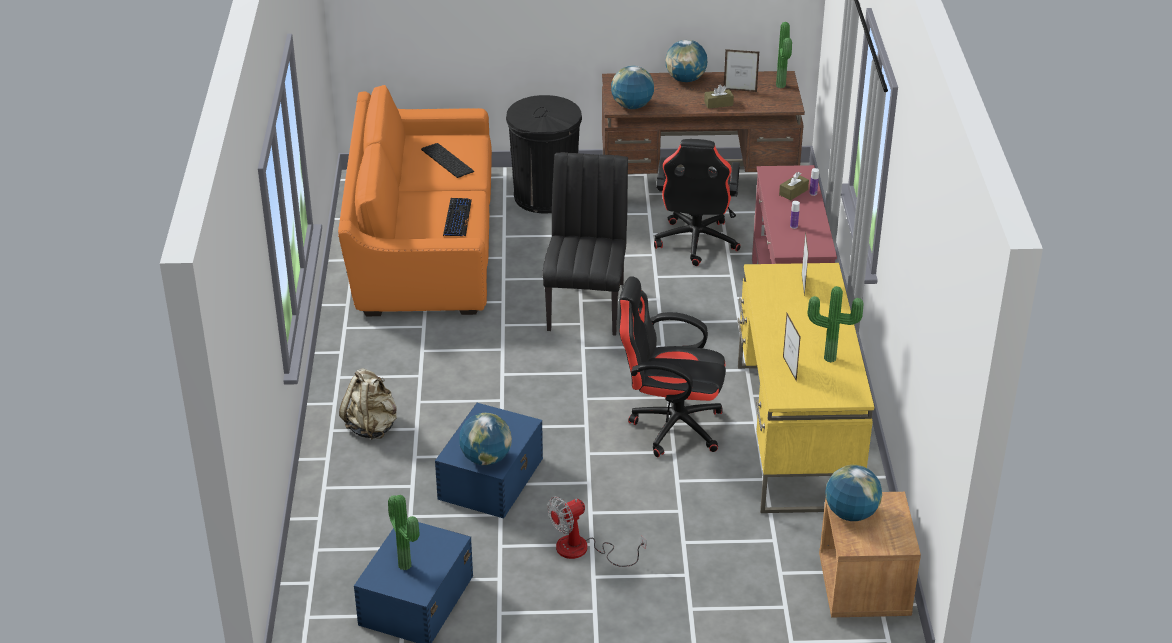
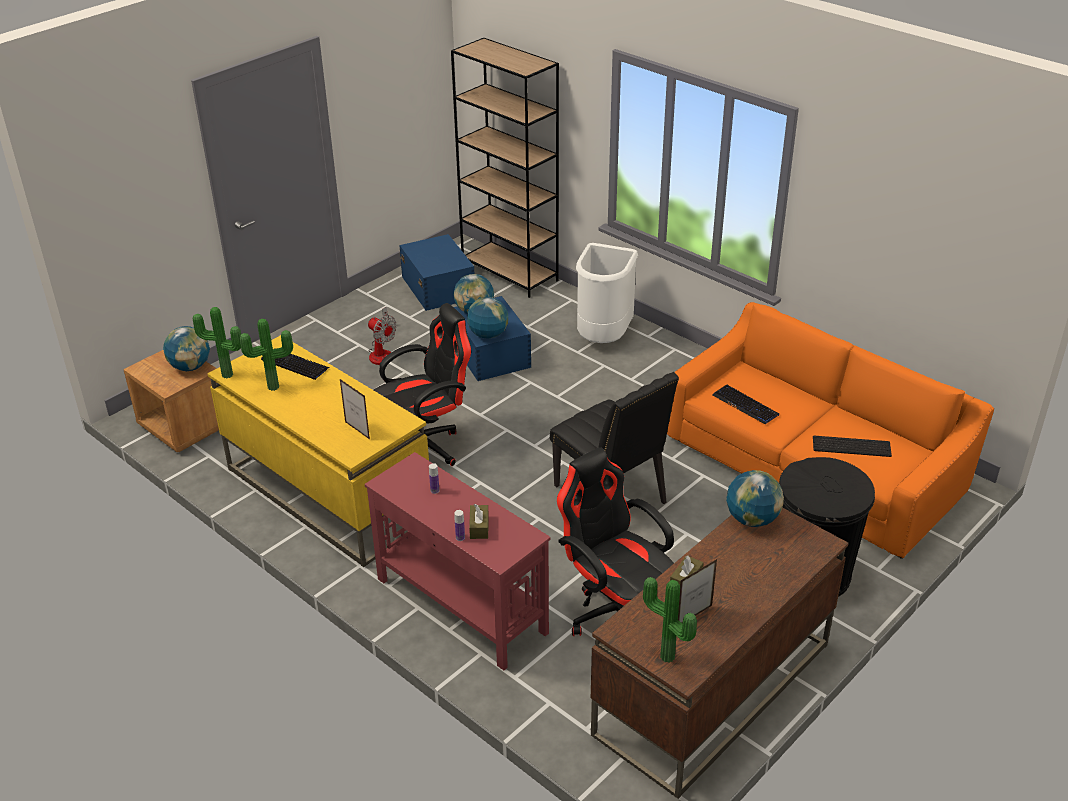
camera: 135 degrees right, 0 degrees up
beige backpack [339,368,397,440] -> white trash can [576,243,638,343]
potted plant [388,495,420,570] -> potted plant moved to [193,307,241,378]
fan [547,496,646,567] -> fan turned 120 degrees clockwise [368,306,397,365]
globe [665,40,707,82] -> globe moved to [467,297,508,339]
picture frame [783,313,800,382] -> keyboard [261,348,330,380]
none -> beige bookcase [451,38,559,298]

